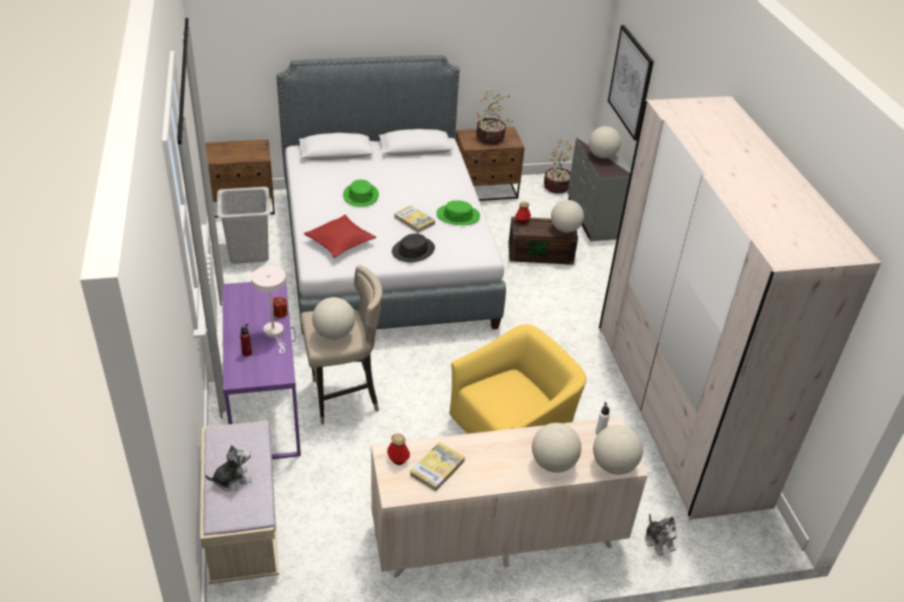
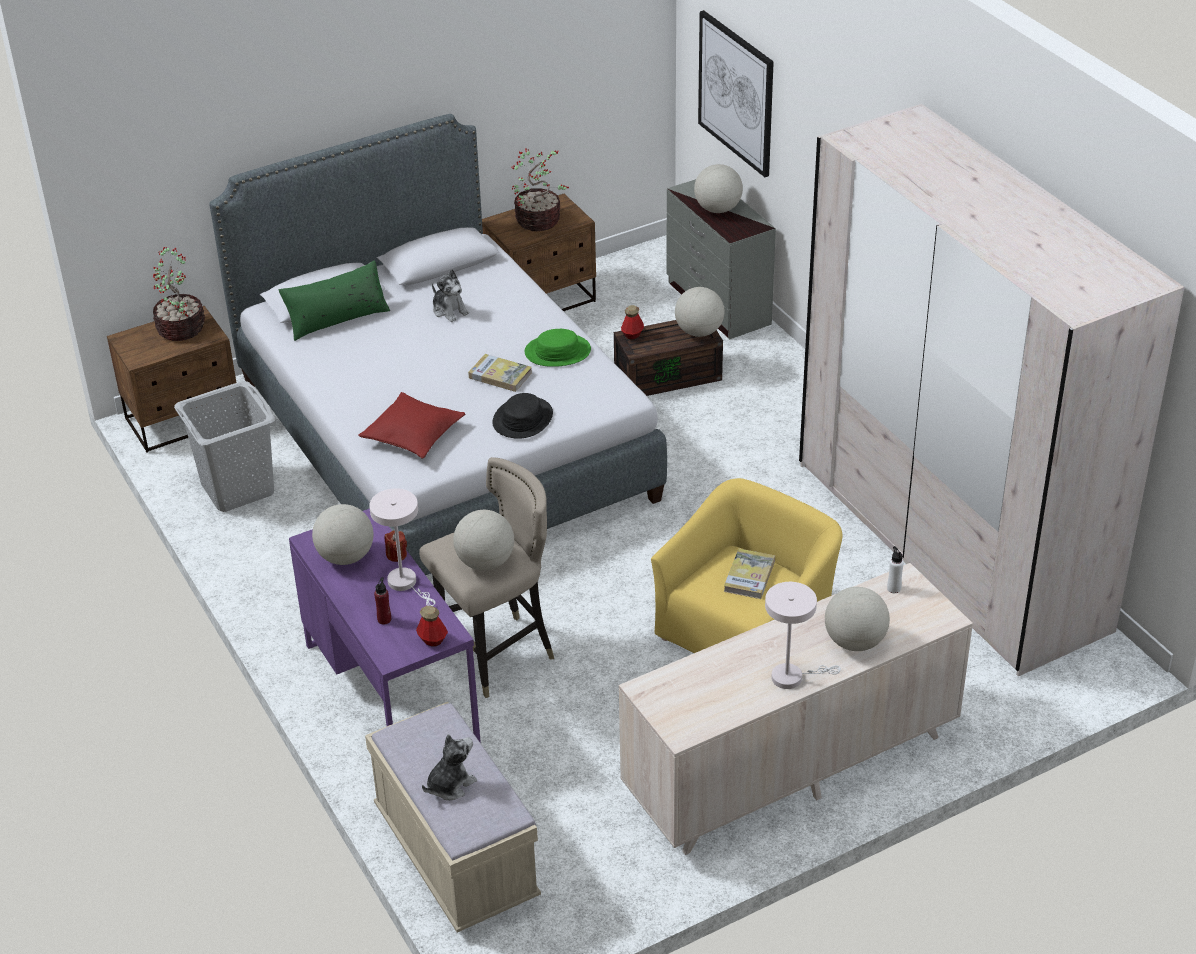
camera: 15 degrees left, 0 degrees up
green hat [343,180,379,207] -> none
bottle [387,433,410,465] -> bottle moved to [416,606,448,647]
book [410,442,465,492] -> book moved to [724,549,775,599]
potted plant [544,140,572,194] -> potted plant moved to [153,247,205,341]
globe [593,425,643,475] -> globe moved to [312,504,374,565]
plush toy [645,514,677,556] -> plush toy moved to [432,269,469,322]
none -> green pillow [279,260,390,341]
none -> white table lamp [765,582,841,689]

